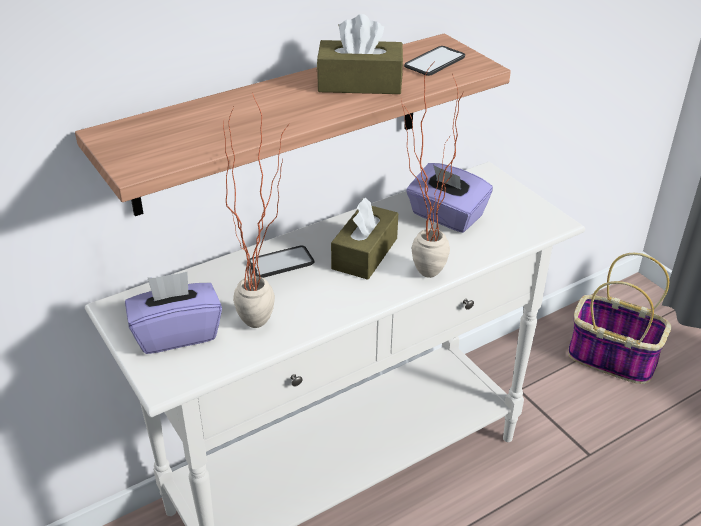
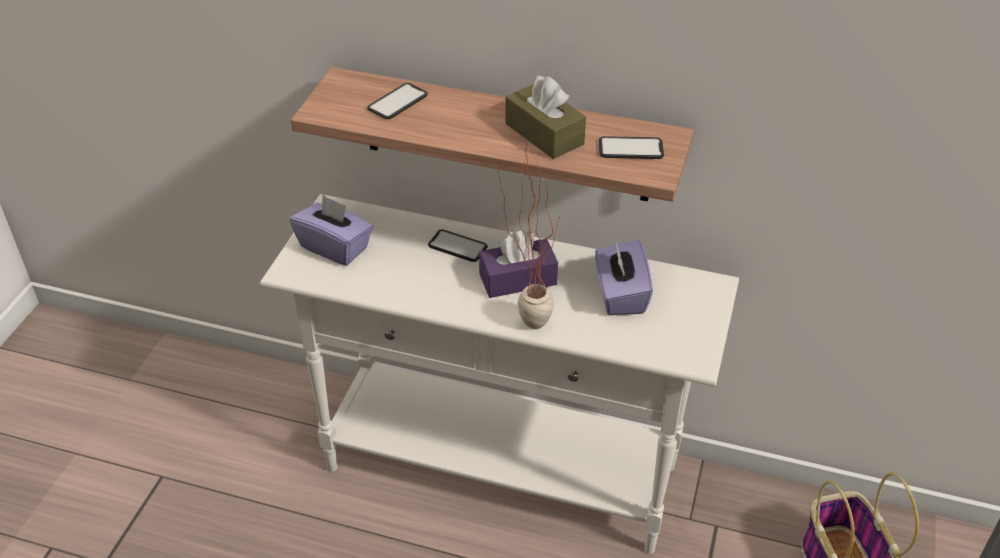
camera: 50 degrees right, 5 degrees up
potted plant [223,93,290,328] -> none
brown tissue box [331,198,398,280] -> purple tissue box [479,231,558,298]
none -> phone [367,83,428,119]

